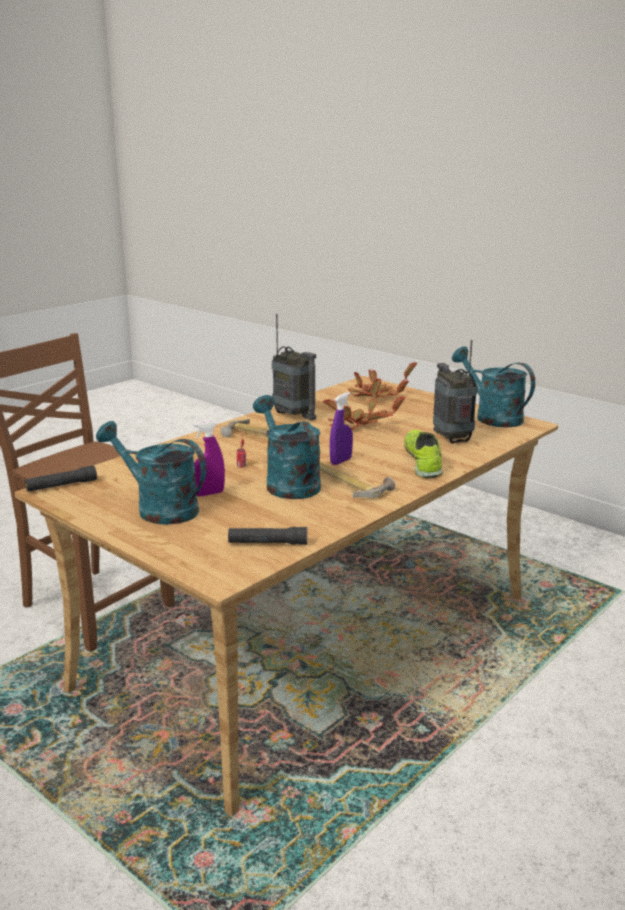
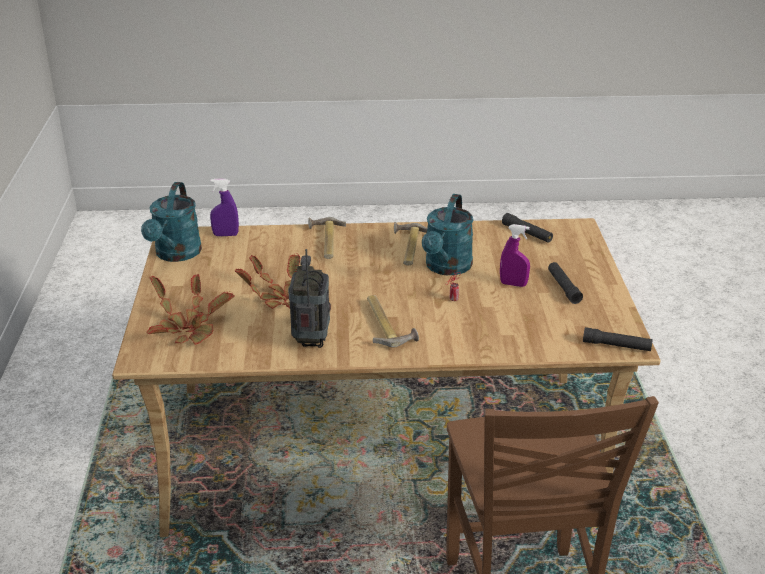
camera: 135 degrees left, 10 degrees up
turquoise watering can [96,421,206,525] -> black flashlight [548,262,583,304]
purple spray bottle [330,392,353,465] -> purple spray bottle moved to [210,179,239,236]
shoe [404,430,442,478] -> hammer [308,217,346,259]
radio [433,340,478,443] -> none

